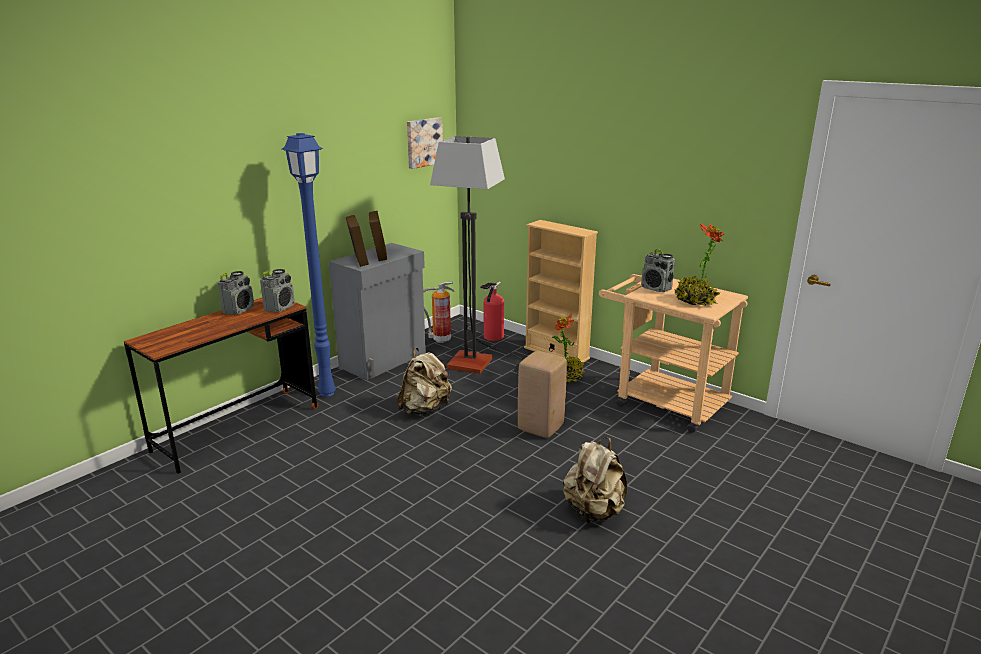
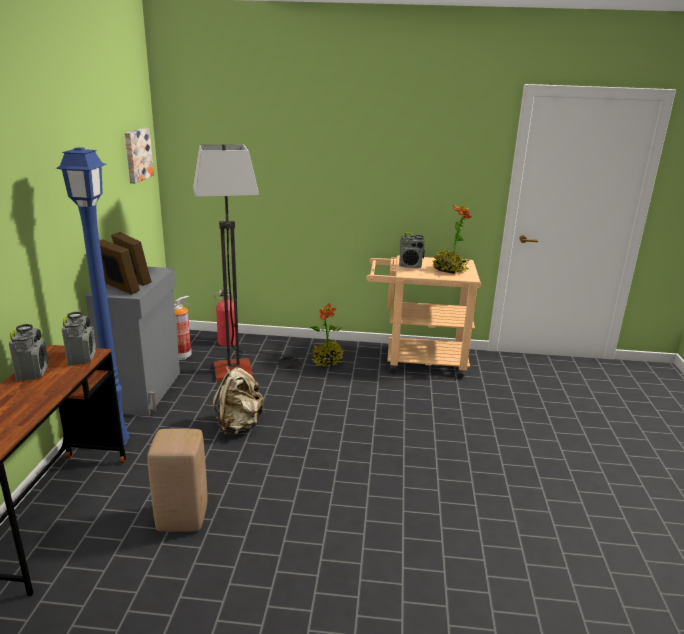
camera: 35 degrees left, 0 degrees up
beige stool [518,351,567,438] -> beige stool moved to [147,429,207,532]
beige bookcase [524,220,598,362] -> none
beige backpack [563,438,627,524] -> none

